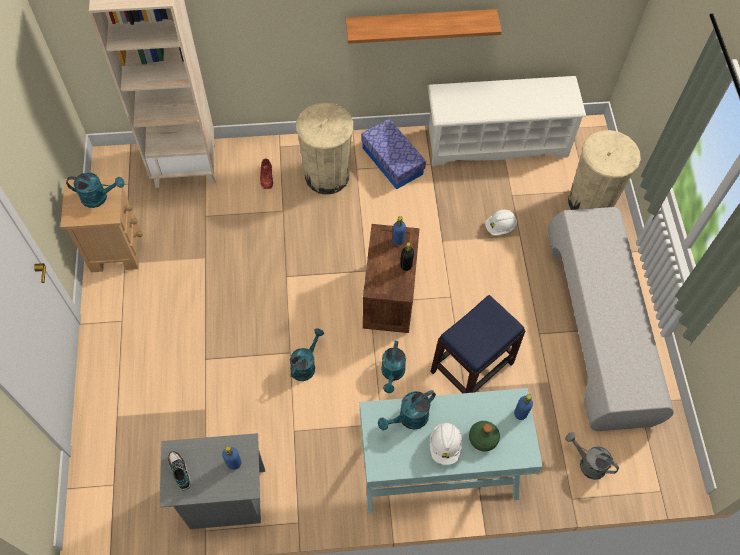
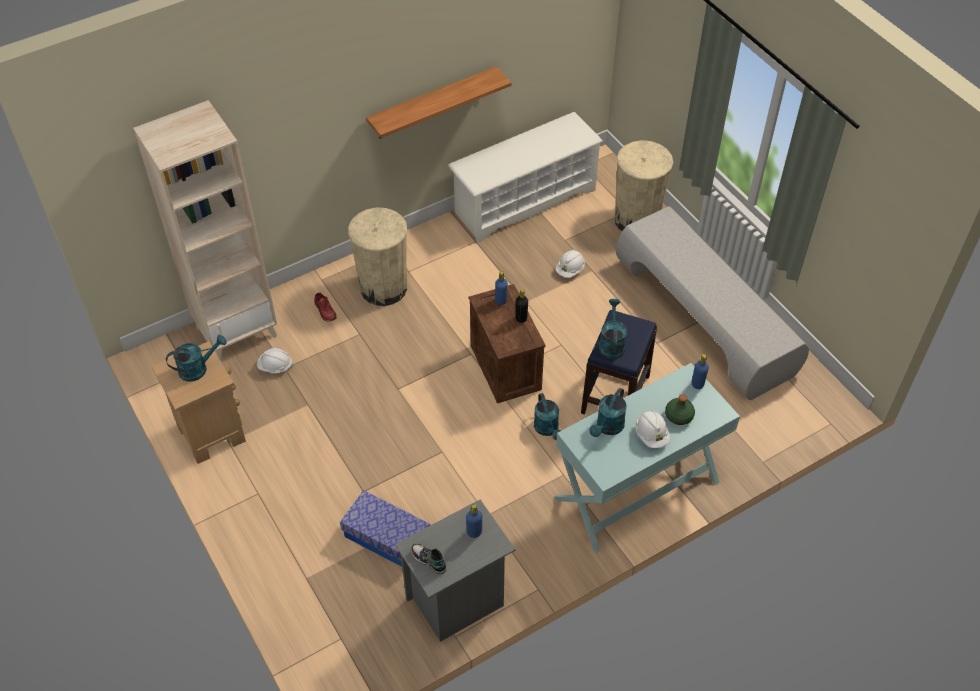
camera: 25 degrees left, 10 degrees down
turquoise watering can [290,328,324,381] -> turquoise watering can moved to [599,299,627,359]
storage box [361,118,426,190] -> storage box moved to [340,490,430,567]
grey watering can [565,432,619,480] -> none
none -> white hard hat [257,348,293,373]

